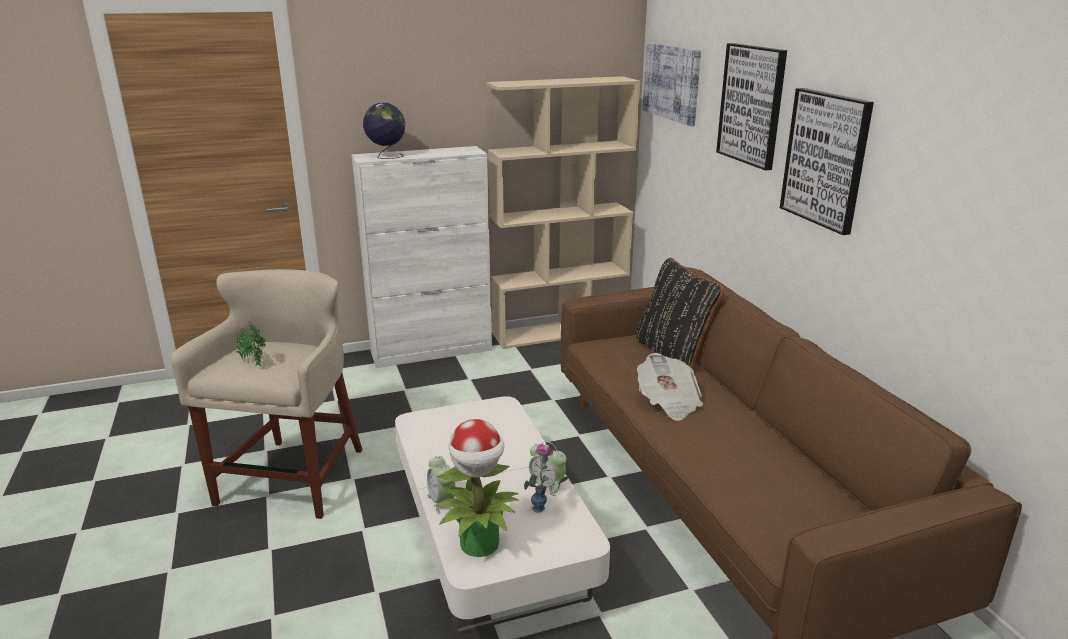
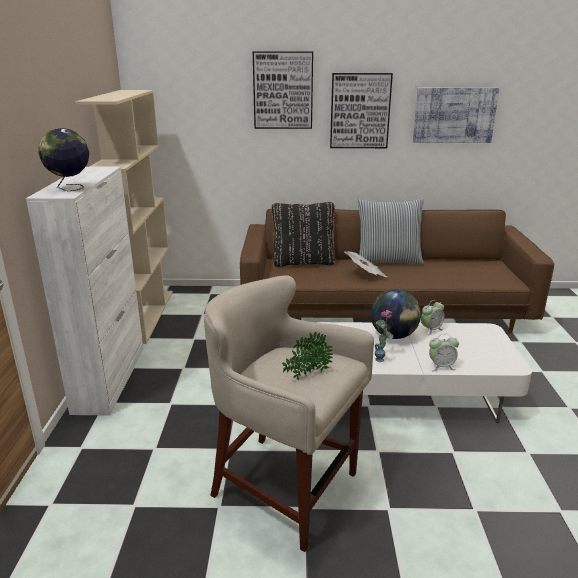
camera: 70 degrees left, 0 degrees up
potted plant [434,419,519,557] -> none
vase [524,444,569,512] -> vase moved to [375,310,393,362]
picture [643,43,701,126] -> picture moved to [413,88,499,143]
none -> pillow [357,198,424,265]
none -> globe [371,289,421,339]

